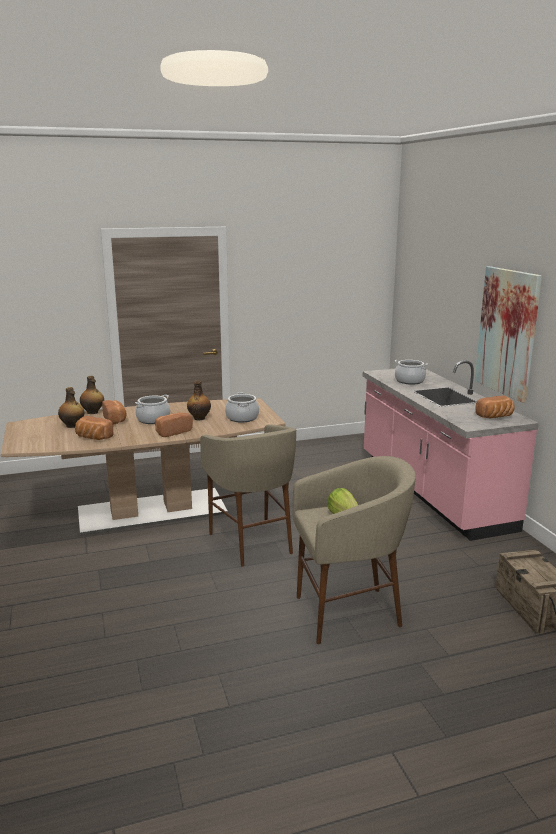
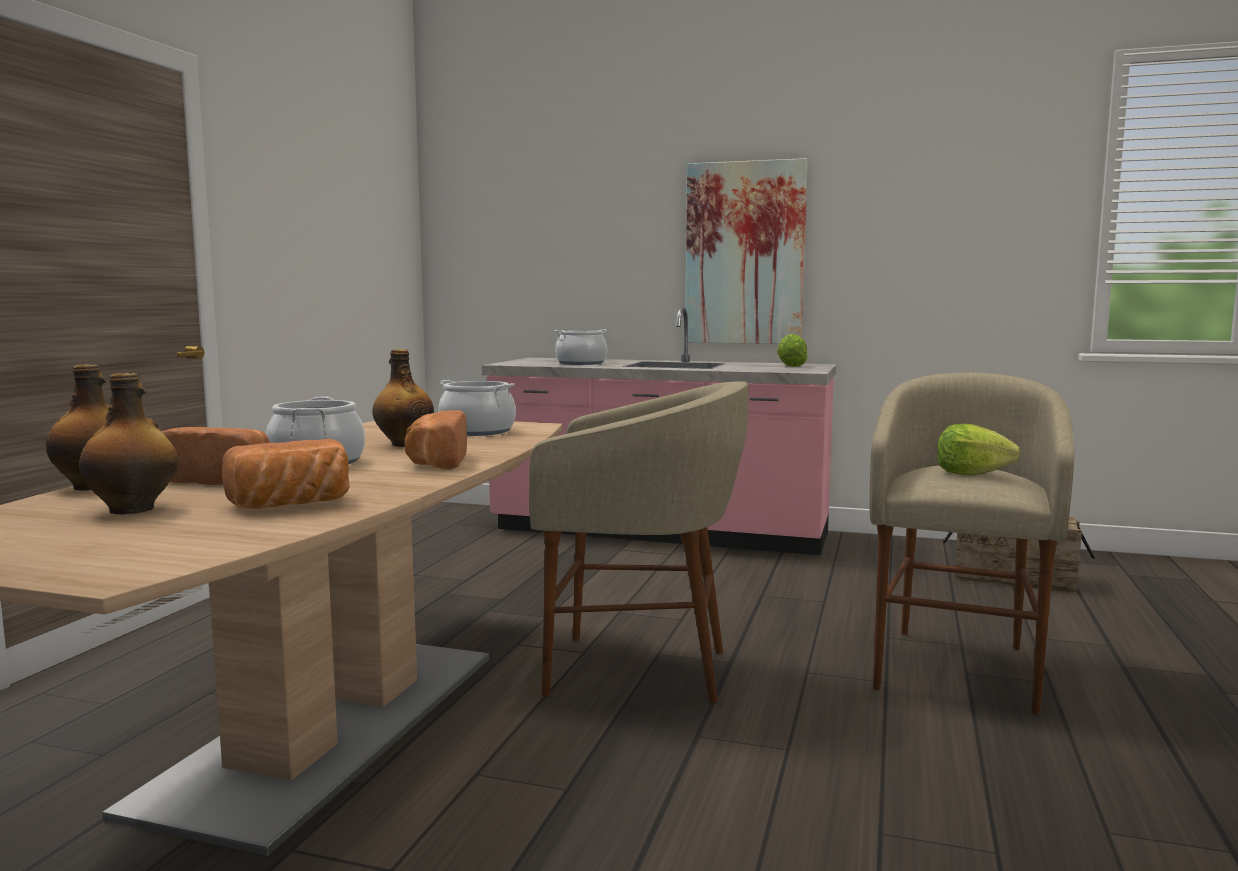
camera: 55 degrees left, 10 degrees down
bread [476,395,515,419] -> lettuce [777,334,808,367]

